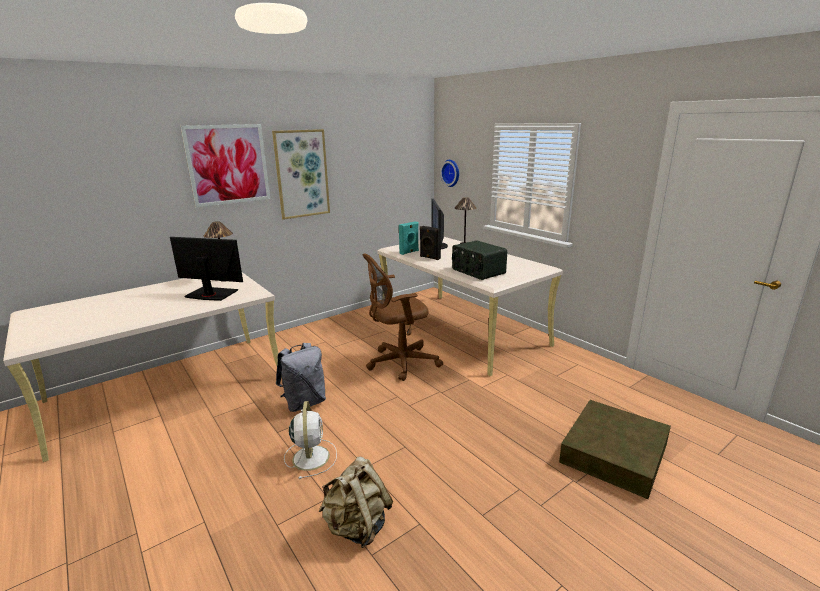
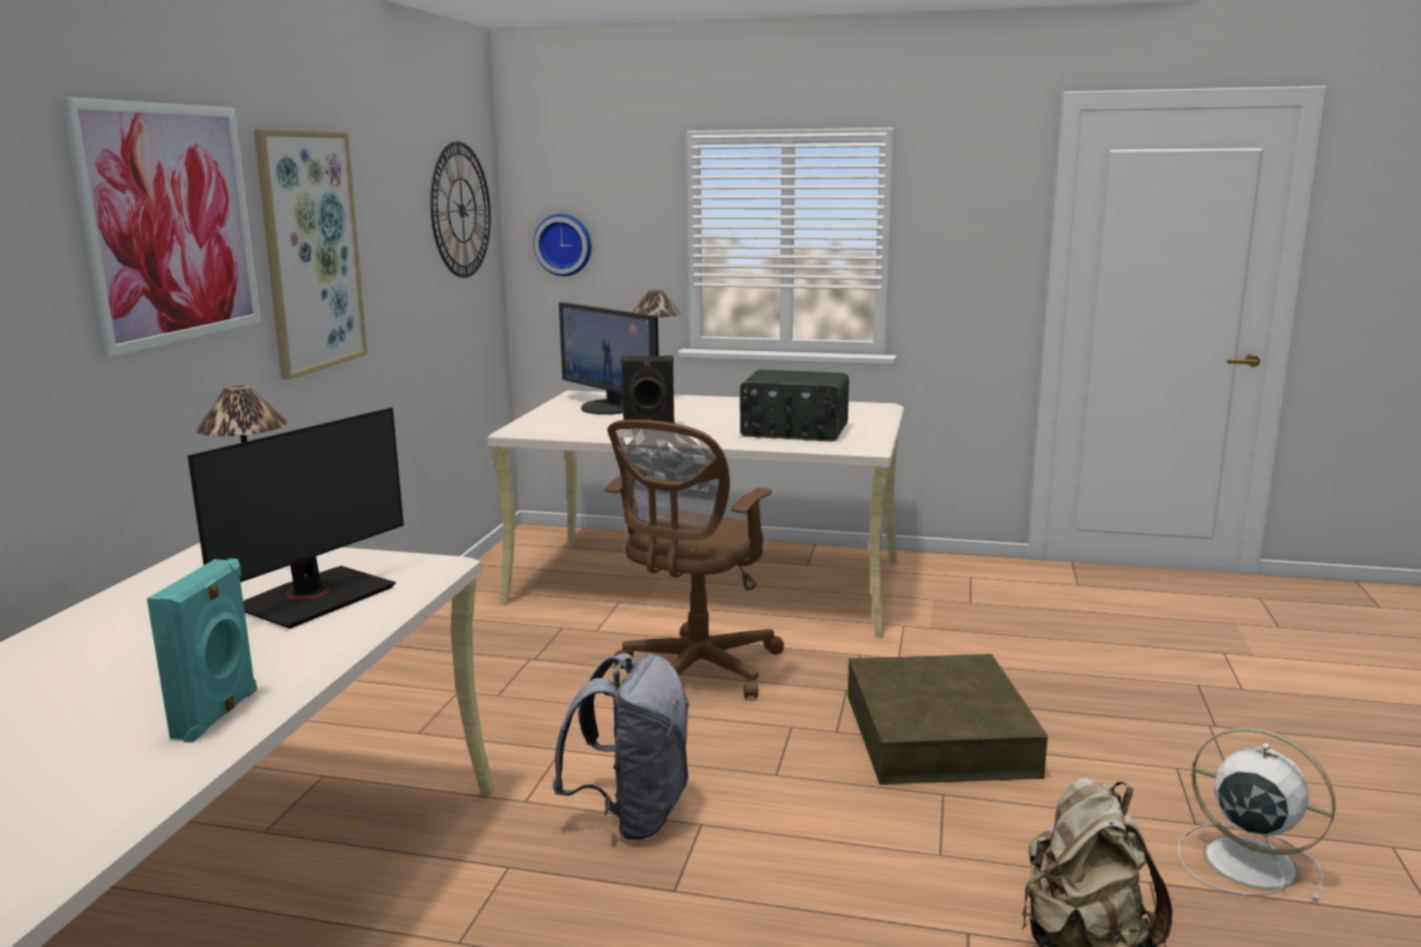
camera: 40 degrees left, 5 degrees down
monitor [170,237,243,301] -> monitor turned 150 degrees clockwise [187,408,404,629]
white fan [284,401,337,479] -> white fan moved to [1178,727,1336,902]
turquoise speaker [399,222,419,255] -> turquoise speaker moved to [147,558,257,743]
brown storage box [559,400,671,499] -> brown storage box moved to [848,654,1048,785]
none -> wall clock [430,141,491,278]

